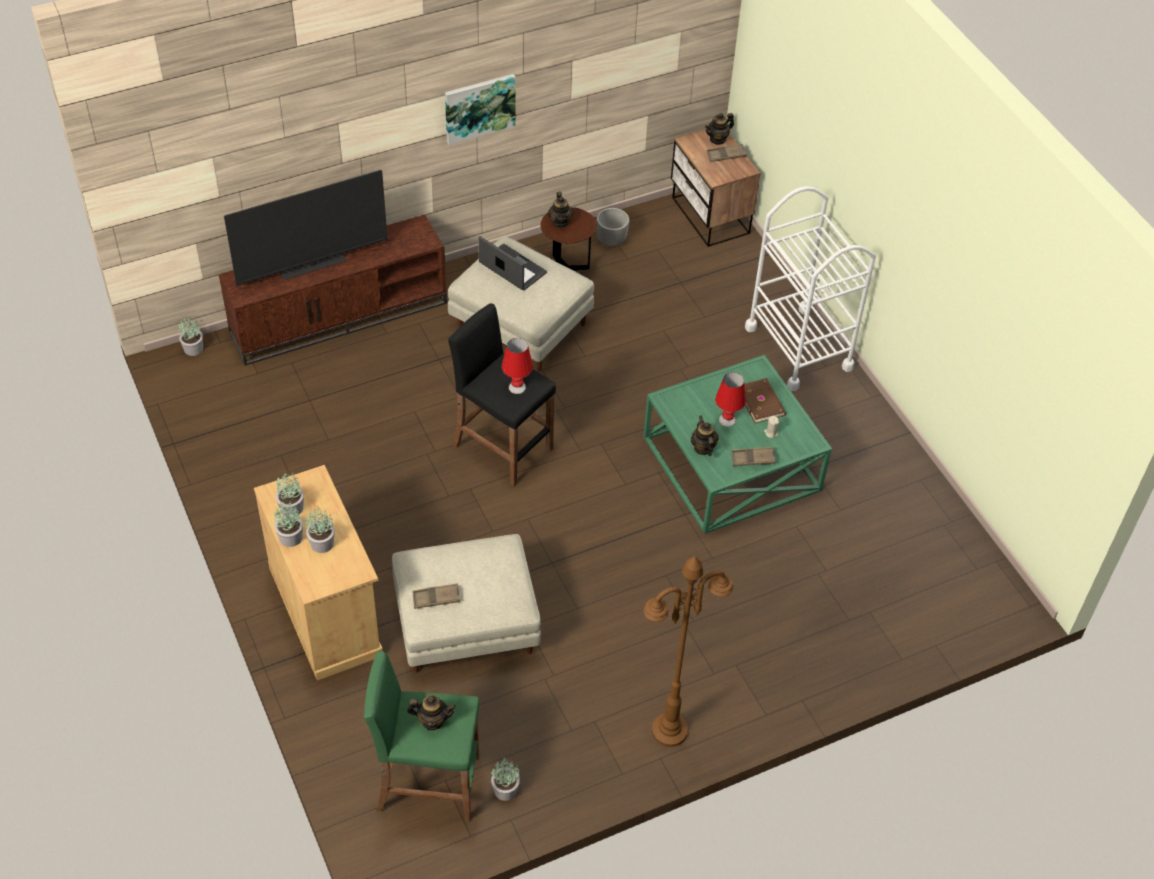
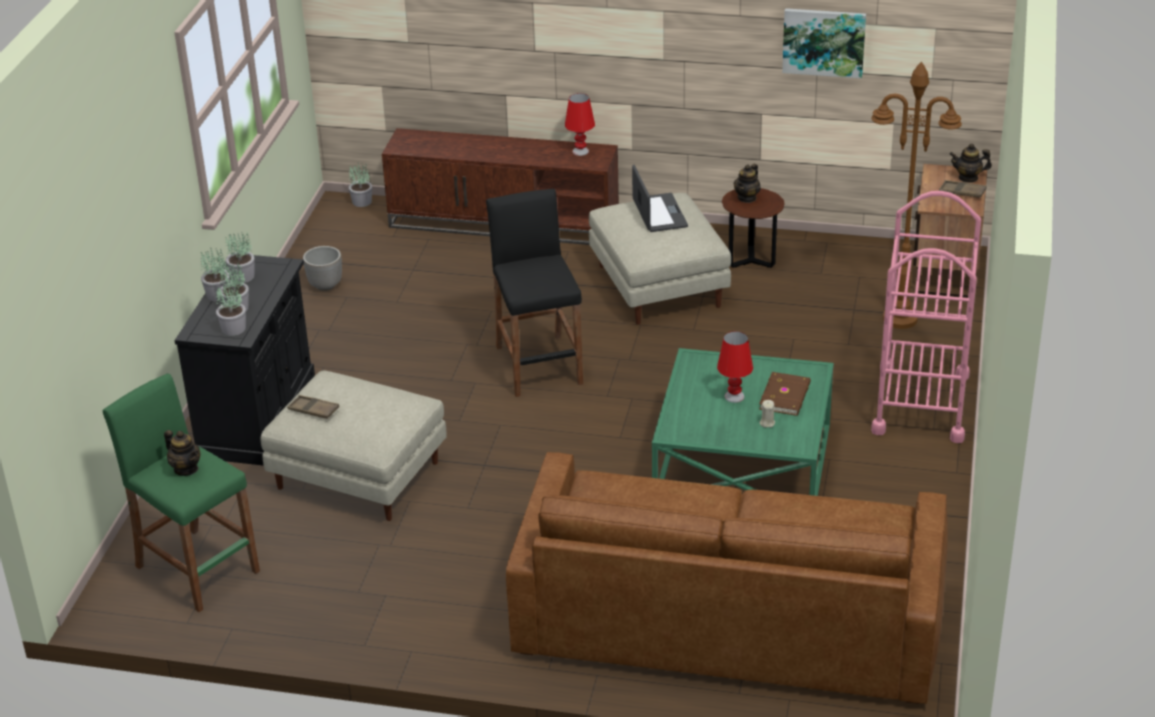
camera: 40 degrees right, 15 degrees down
television [224,170,388,286] -> none
beige cabinet [254,465,383,681] -> black cabinet [174,255,315,466]
picture [445,74,516,145] -> picture moved to [782,8,866,79]
potted plant [491,758,520,801] -> potted plant moved to [216,281,246,336]
red table lamp [502,338,533,394] -> red table lamp moved to [565,93,595,156]
planter [596,208,629,247] -> planter moved to [303,246,342,291]
brown floor lamp [644,556,733,747] -> brown floor lamp moved to [871,62,962,329]
teapot [691,416,719,456] -> none
brown tray [731,447,776,466] -> none
white cart [745,186,876,391] -> pink cart [871,191,981,443]
none -> brown sofa [506,452,948,704]

